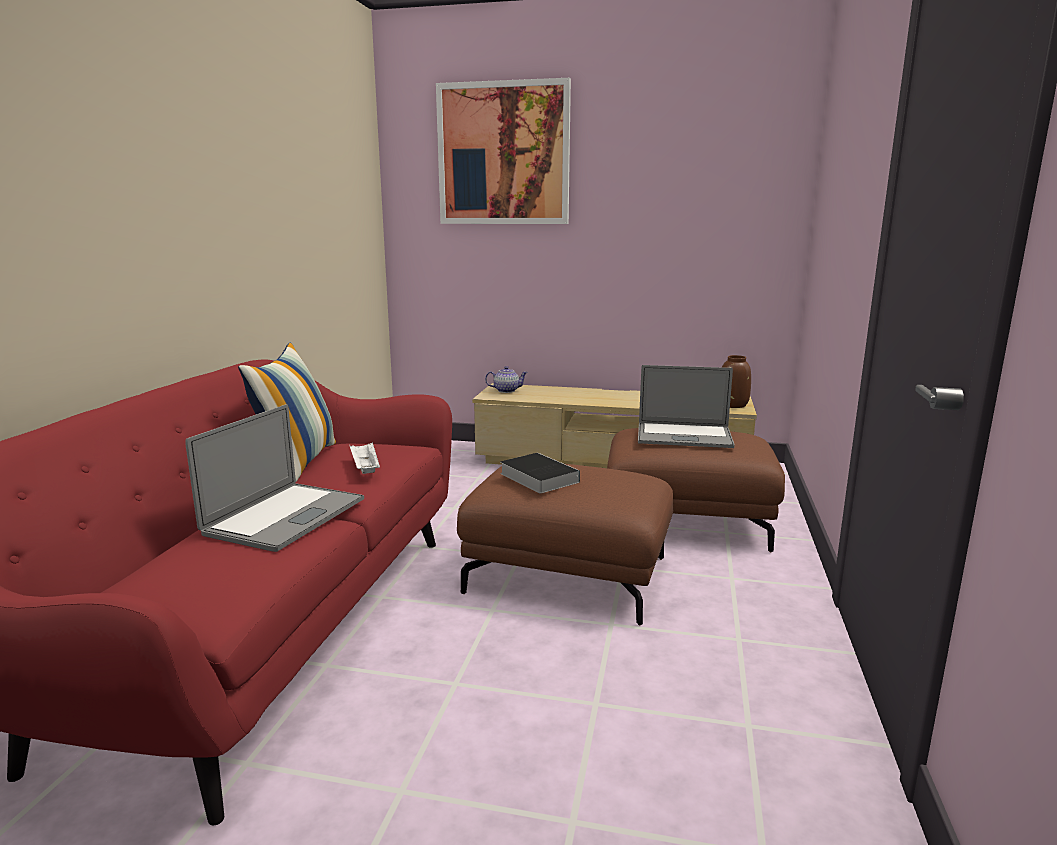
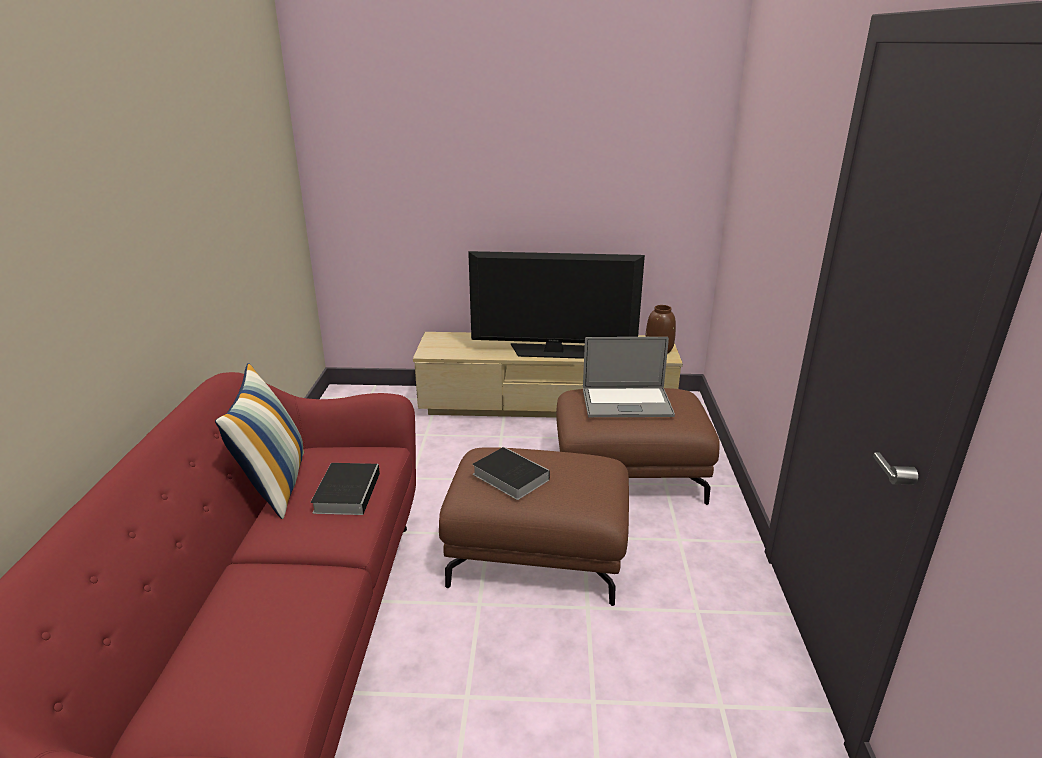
camera: 10 degrees left, 10 degrees up
laptop [185,404,364,552] -> none
white tray [349,442,380,474] -> book [311,463,380,515]
picture [436,78,571,224] -> none
teapot [485,366,528,393] -> none
none -> television [468,251,645,359]

